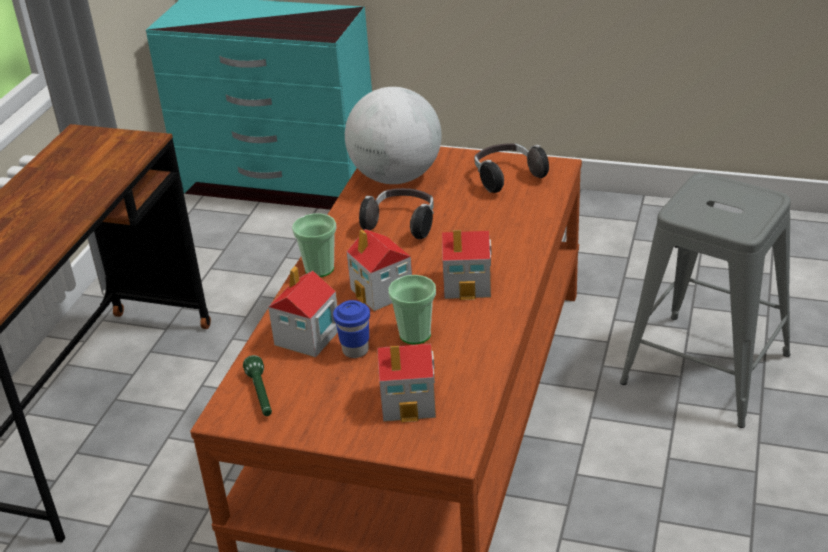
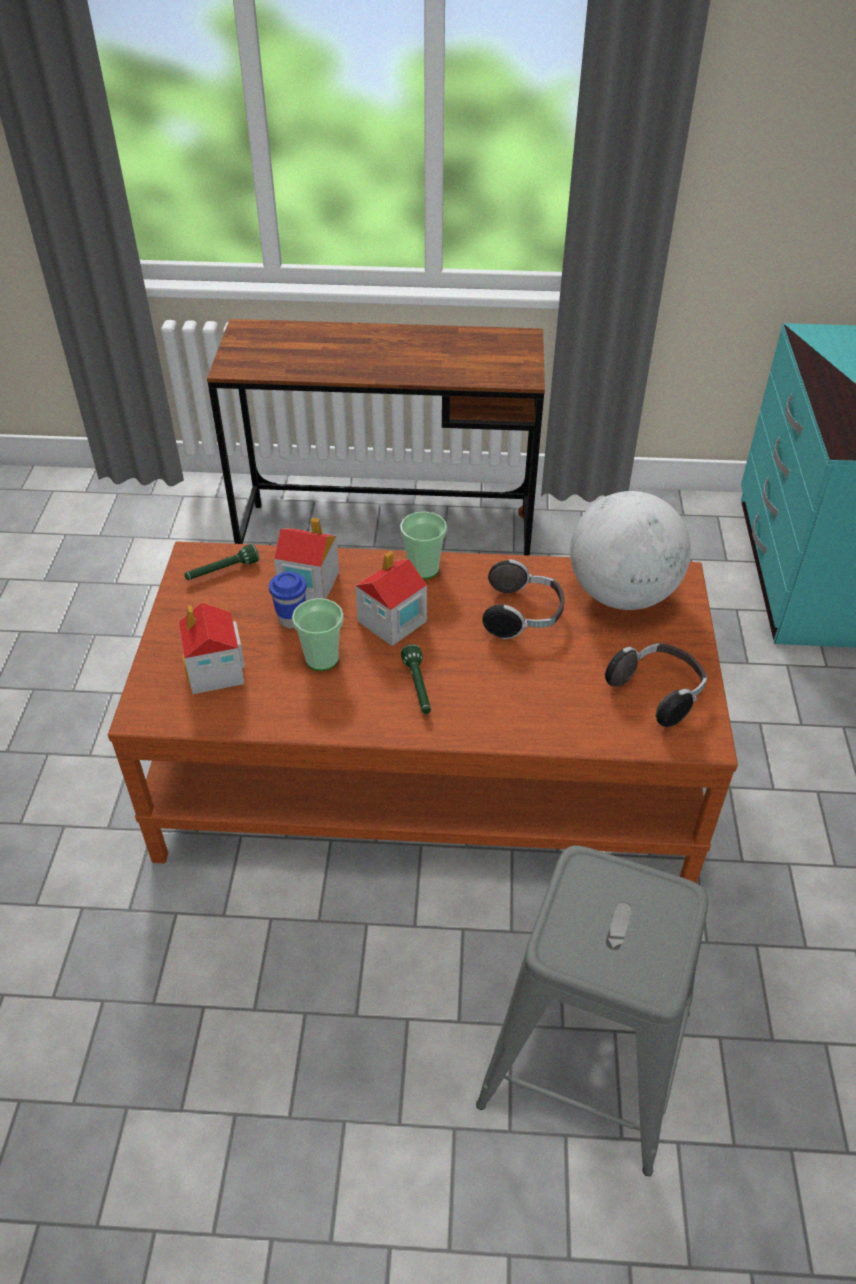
camera: 75 degrees right, 10 degrees up
toy house [442,230,491,300] -> green flashlight [401,644,431,714]

